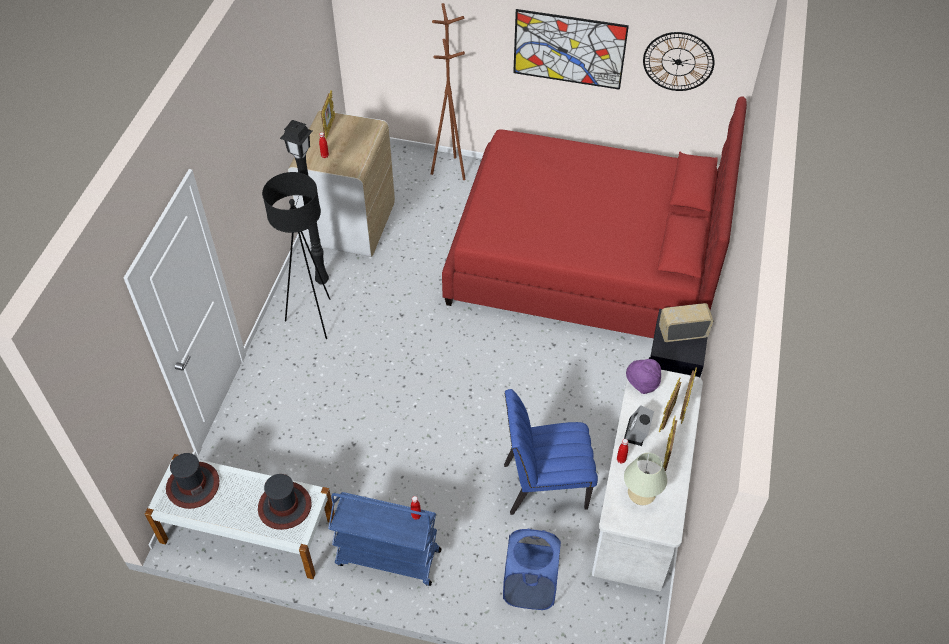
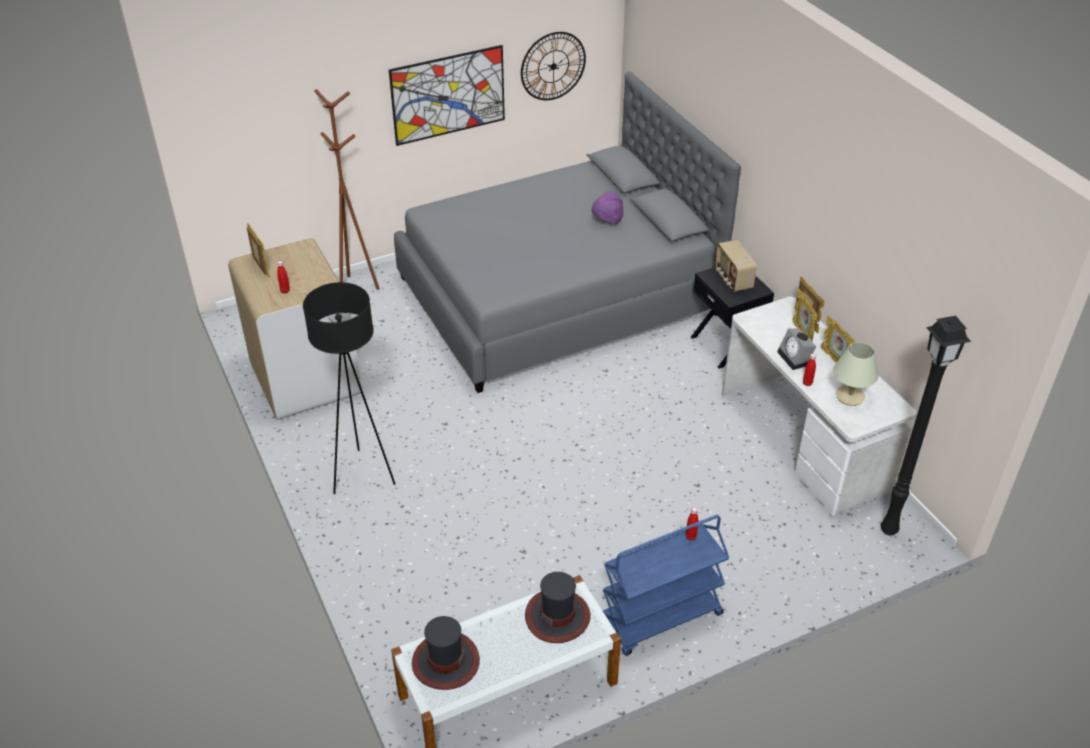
camera: 40 degrees left, 10 degrees down
black floor lamp [280,120,329,285] -> black floor lamp moved to [881,316,971,536]
red bed [442,96,747,338] -> grey bed [394,71,741,393]
blue laundry basket [503,529,561,610] -> none
blue chair [504,389,598,515] -> none
purple hat [626,359,661,394] -> purple hat moved to [591,191,624,224]
radio [659,303,714,342] -> radio turned 60 degrees counterclockwise [714,240,757,292]

